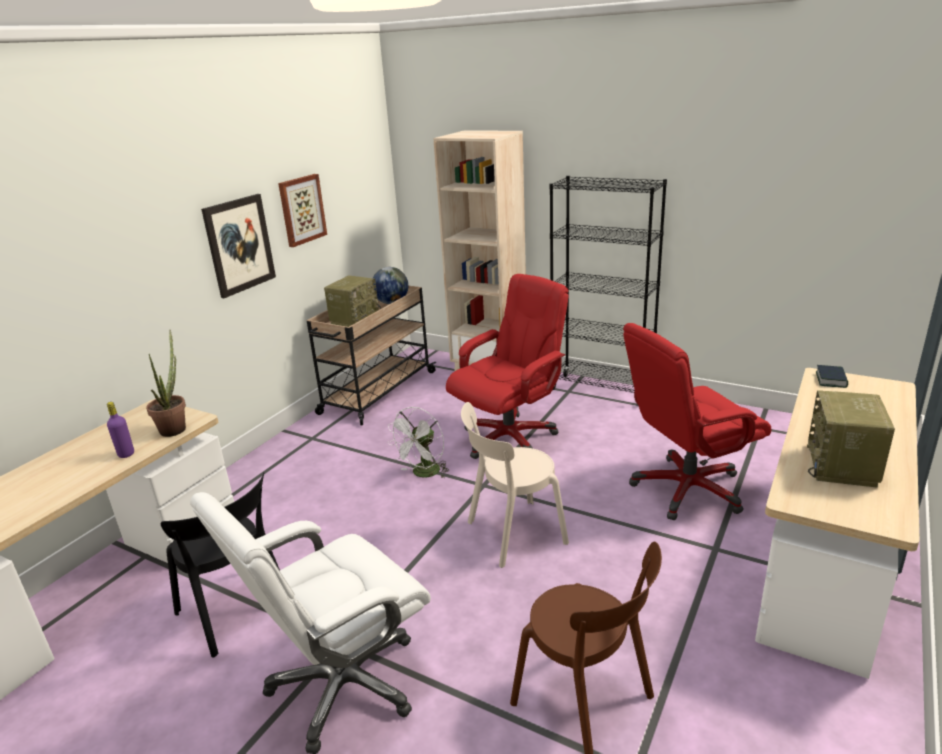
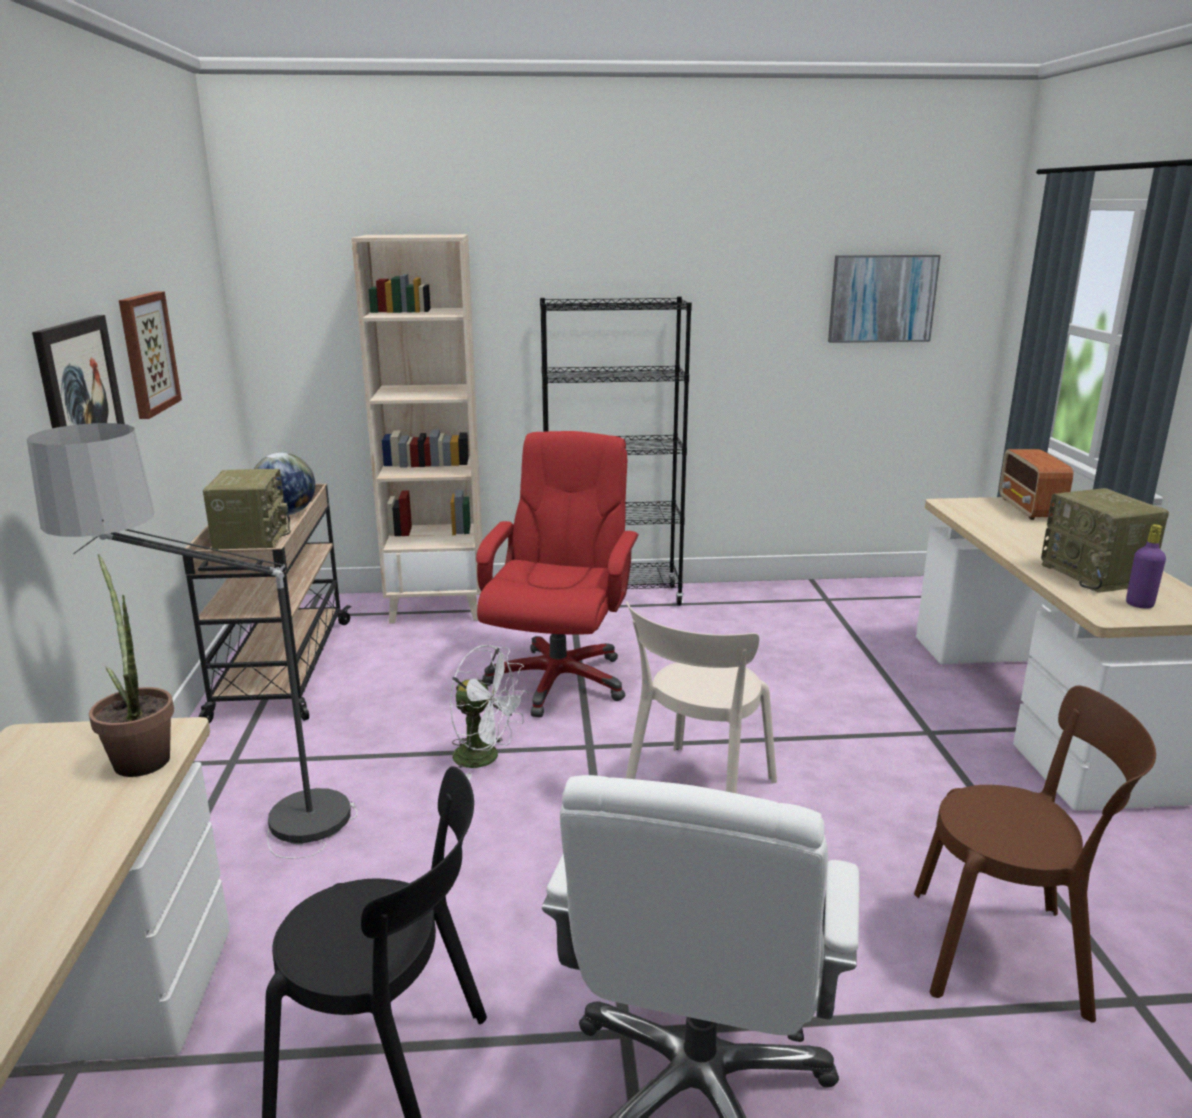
camera: 35 degrees left, 5 degrees down
purple bottle [107,402,134,458] -> purple bottle moved to [1126,524,1166,609]
white fan [387,407,449,478] -> white fan turned 60 degrees counterclockwise [449,645,528,780]
red office chair [623,323,772,520] -> none
book [816,365,848,388] -> none
none -> floor lamp [27,423,358,858]
none -> picture [828,255,941,343]
none -> radio [999,449,1073,520]

